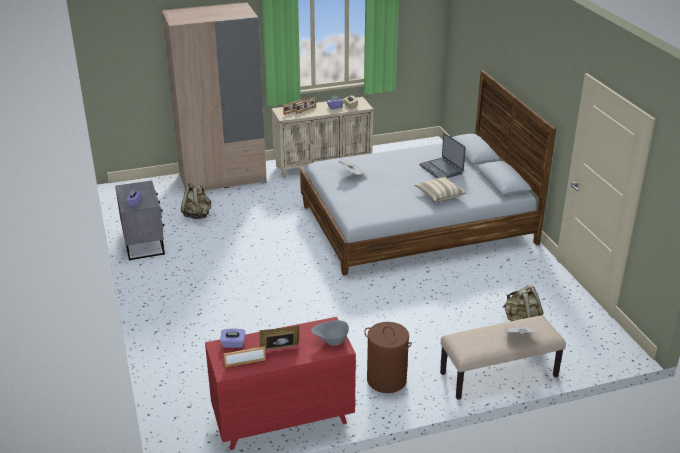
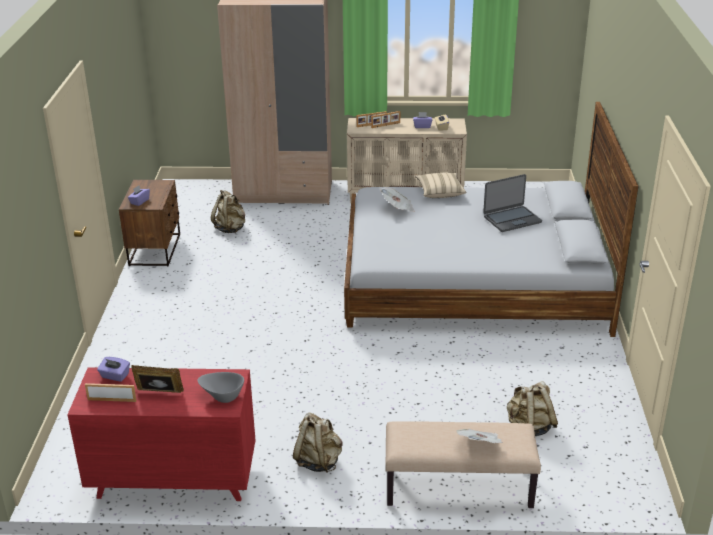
camera: 20 degrees right, 0 degrees up
grey nightstand [115,180,165,261] -> brown nightstand [119,180,180,267]
brown laundry basket [364,322,412,393] -> beige backpack [293,413,342,473]
beige pillow [414,177,466,202] -> beige pillow moved to [415,173,467,198]
laptop [420,133,466,178] -> laptop turned 105 degrees counterclockwise [483,174,542,232]

